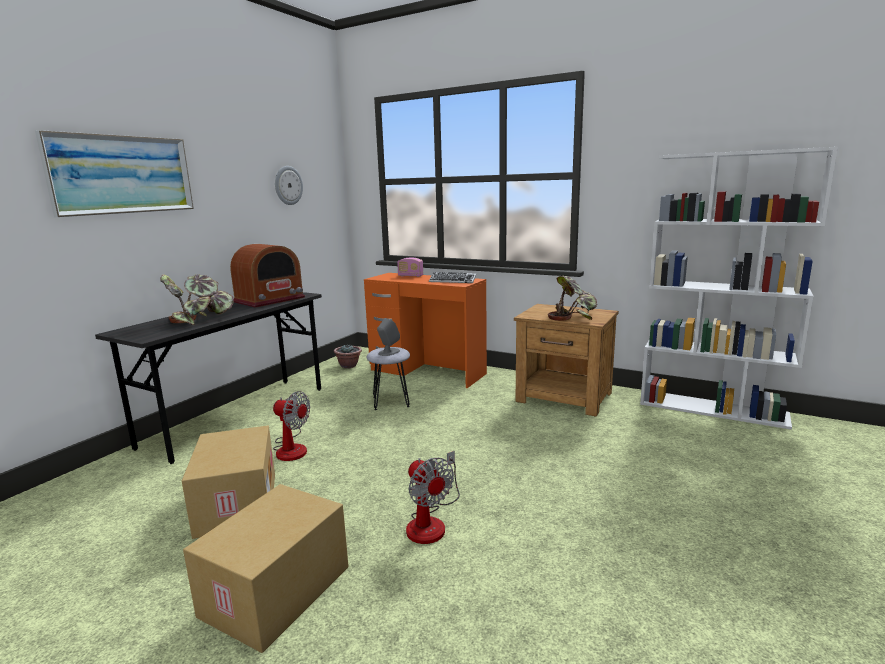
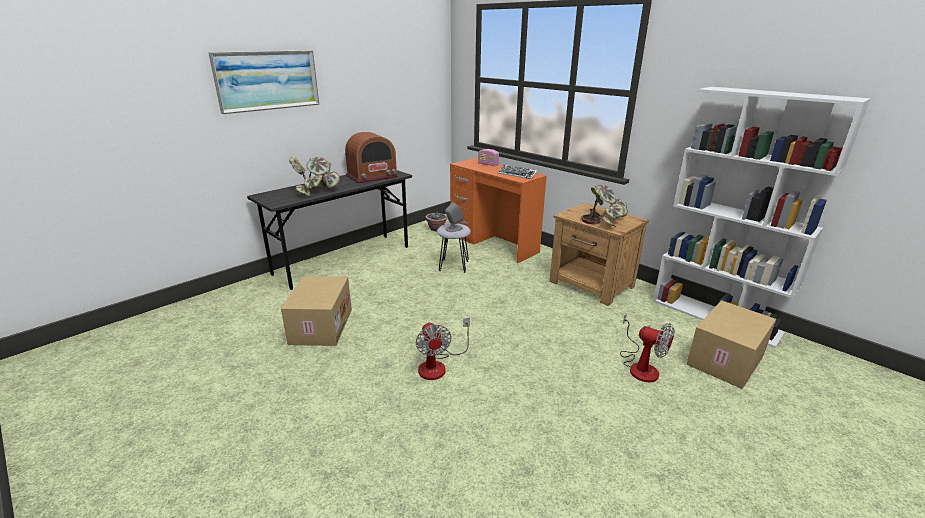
camera: 15 degrees right, 10 degrees up
cardboard box [183,484,349,653] -> cardboard box moved to [687,300,776,389]
fan [273,391,310,461] -> fan moved to [620,313,675,382]
wall clock [275,166,303,205] -> none

